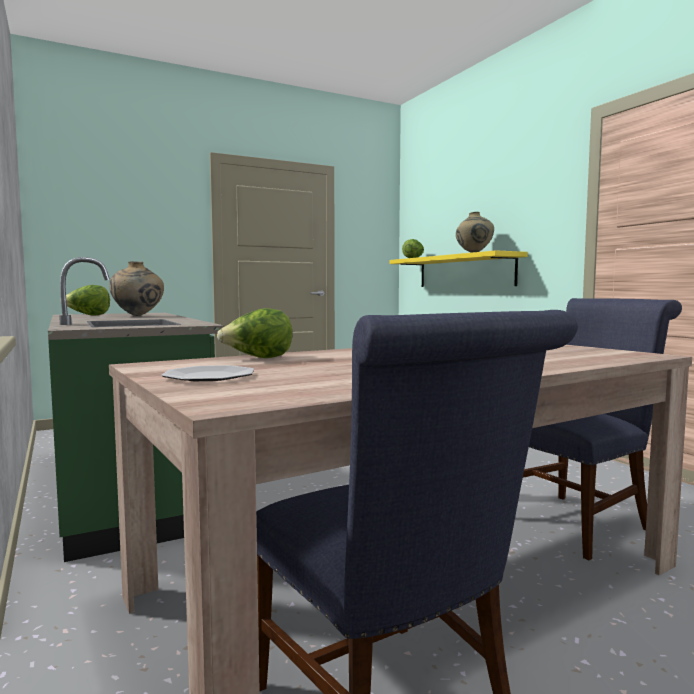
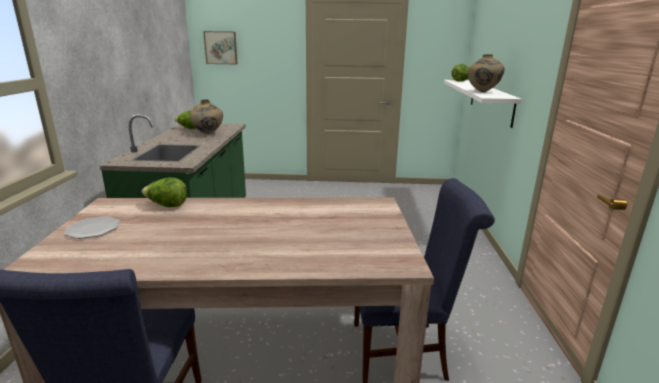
camera: 30 degrees right, 15 degrees up
yellow shelf [389,250,528,287] -> white shelf [444,80,522,128]
none -> picture [203,31,238,64]

